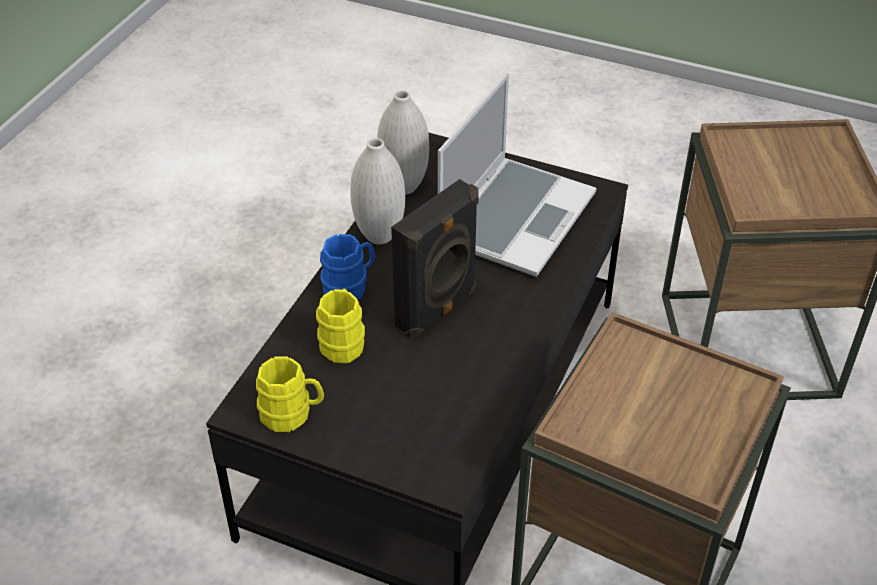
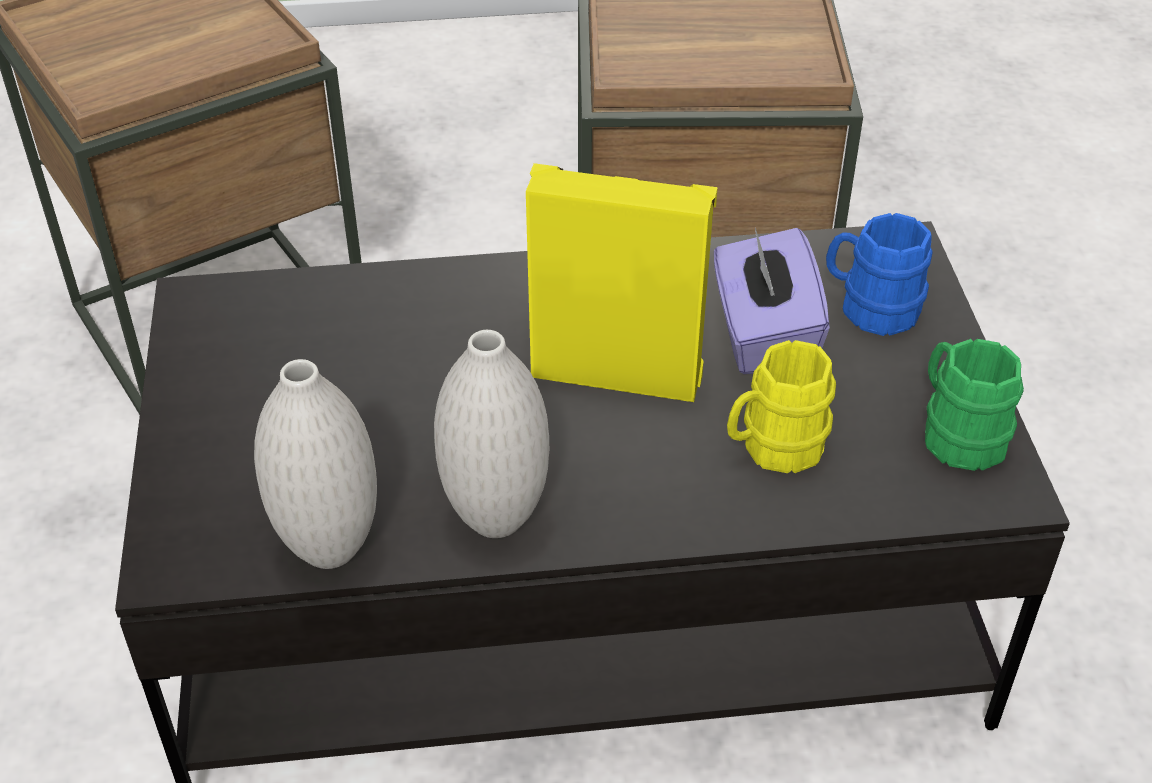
camera: 120 degrees left, 0 degrees up
yellow mug [256,356,324,432] -> green mug [925,339,1024,471]
blue mug [320,234,375,300] -> blue mug moved to [826,213,932,336]
black speaker [391,179,479,339] -> yellow speaker [526,163,718,402]
laptop [438,73,596,277] -> none
none -> purple tissue box [714,228,830,374]

